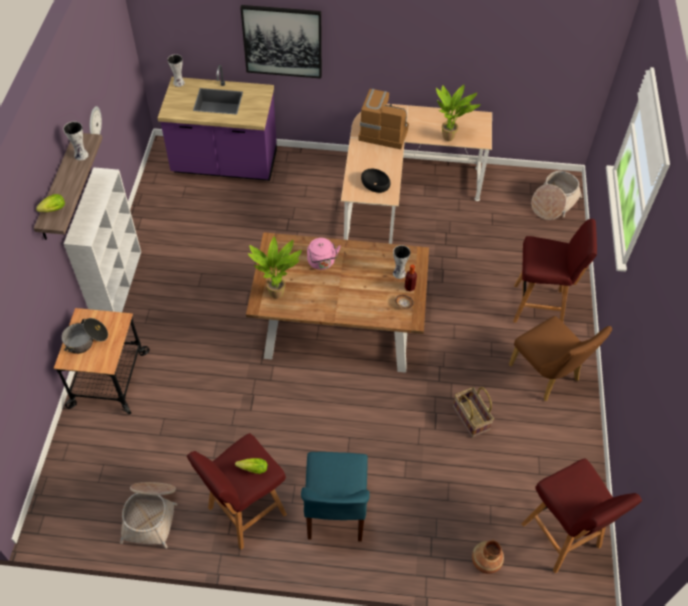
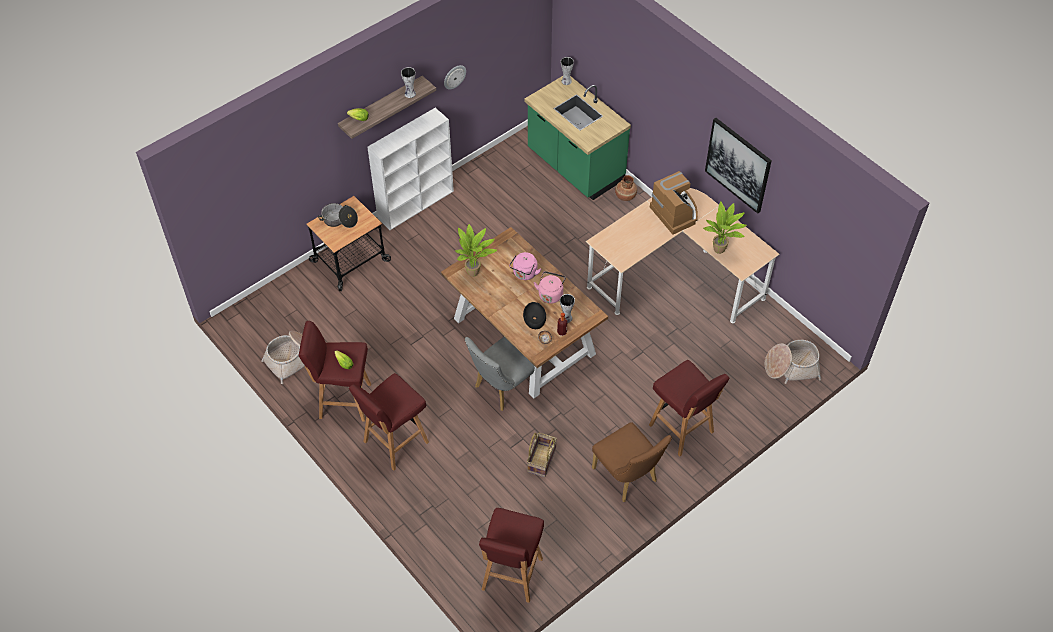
camera: 45 degrees right, 0 degrees up
purple counter [158,65,277,181] -> green counter [524,76,631,200]
picture [240,5,322,79] -> picture moved to [705,118,772,214]
blue chair [301,452,370,542] -> red stool [349,373,429,471]
black bowl [361,169,390,193] -> black bowl moved to [523,302,546,329]
brown vase [472,539,504,574] -> brown vase moved to [615,175,637,201]
brown chair [509,316,612,401] -> brown chair turned 45 degrees counterclockwise [592,422,672,502]
none -> grey chair [465,336,535,411]
none -> pink kettle [534,271,566,304]

